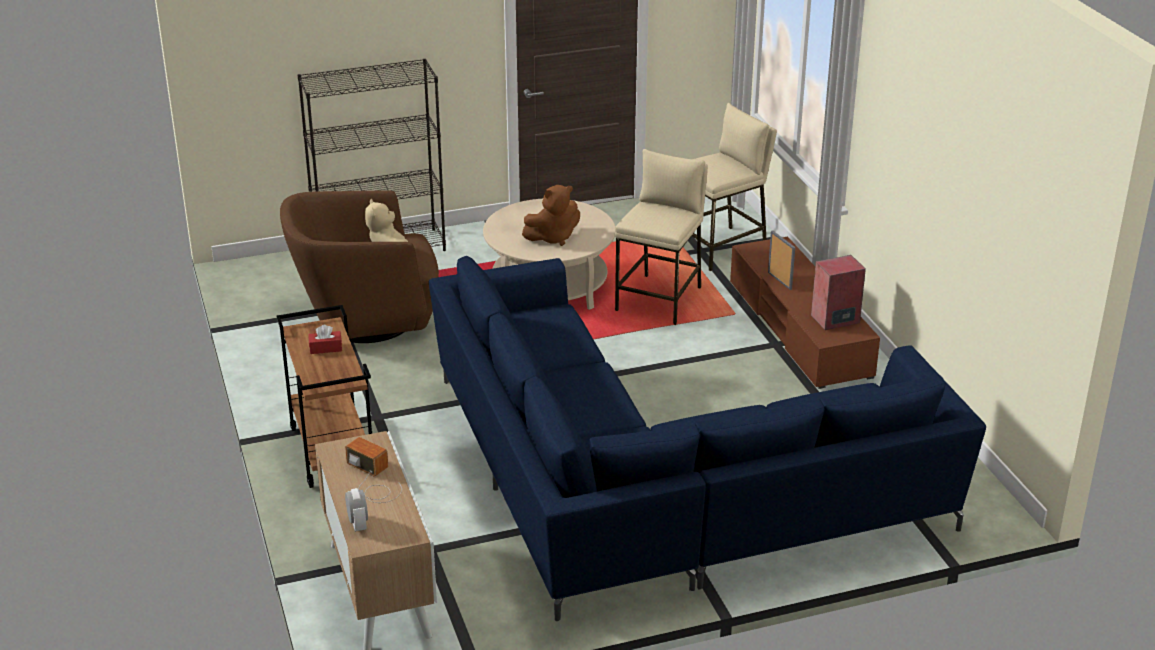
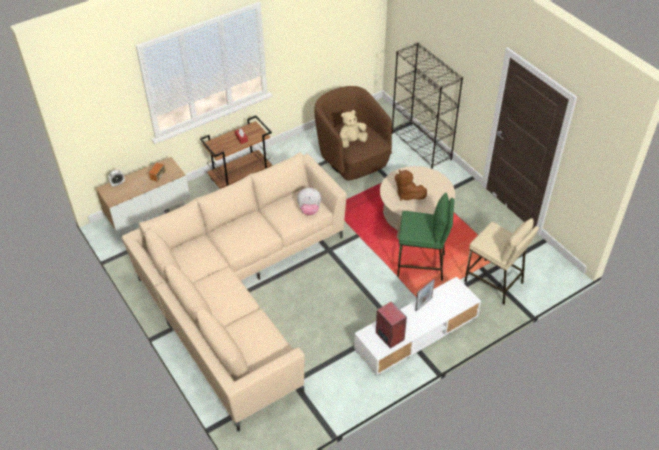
camera: 75 degrees right, 15 degrees up
blue sofa [429,256,986,621] -> beige sofa [122,152,347,432]
beige stool [615,149,708,325] -> green stool [397,192,454,281]
brown tv stand [730,236,880,389] -> white tv stand [354,276,481,376]
none -> plush toy [297,188,321,215]

